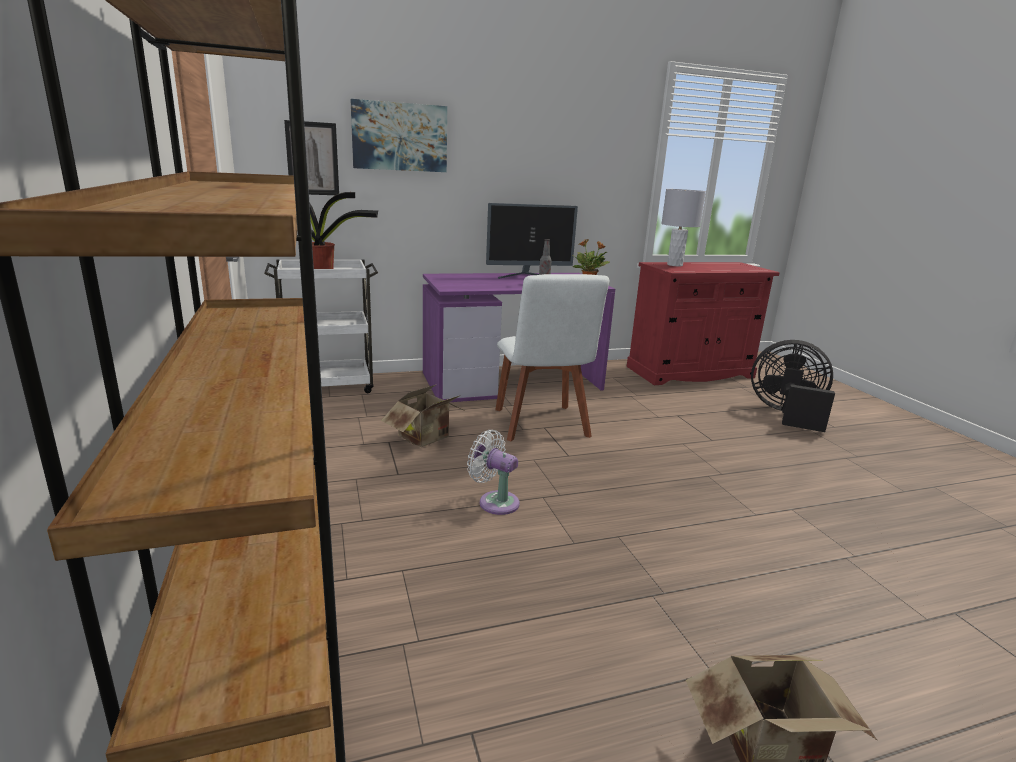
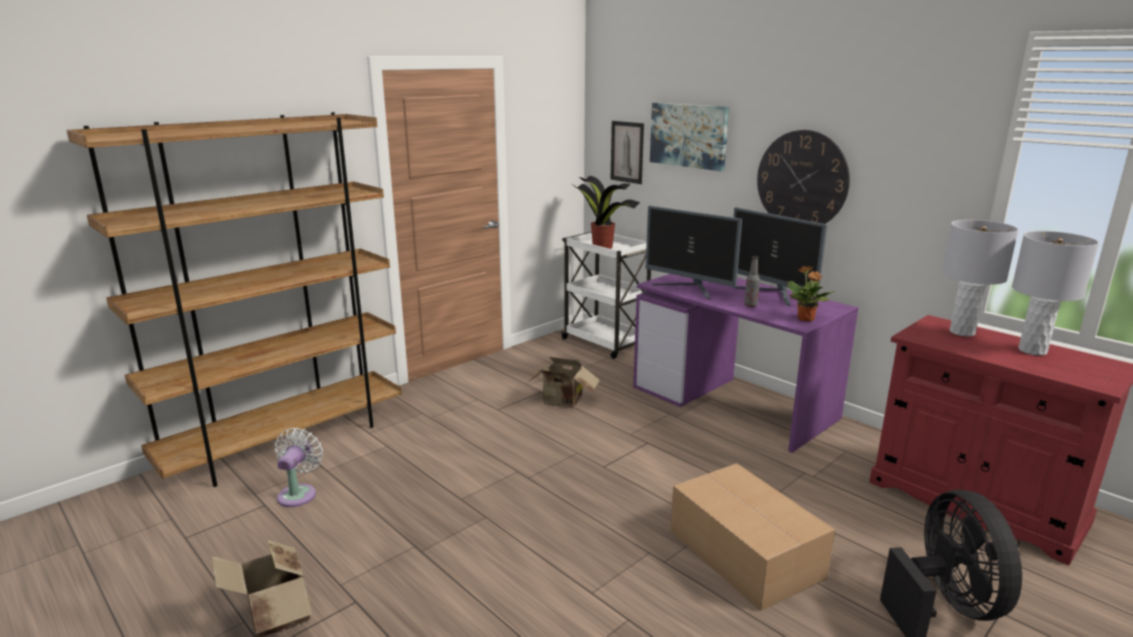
camera: 65 degrees right, 0 degrees up
white fan [467,430,520,515] -> white fan moved to [275,428,323,507]
white chair [495,274,609,441] -> none
none -> monitor [646,206,742,300]
none -> cardboard box [671,463,835,611]
none -> wall clock [757,130,850,224]
none -> grey table lamp [1012,231,1099,356]

